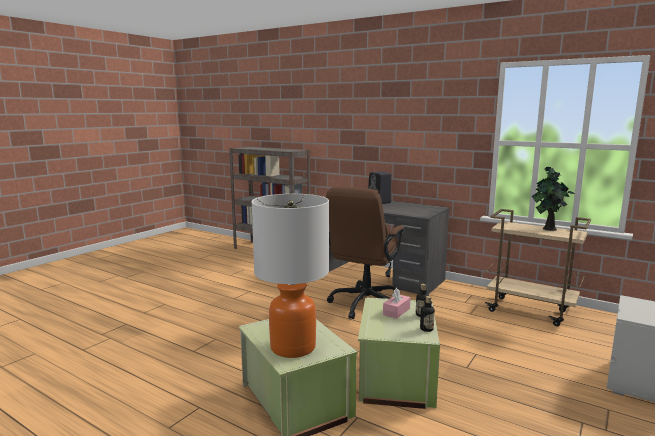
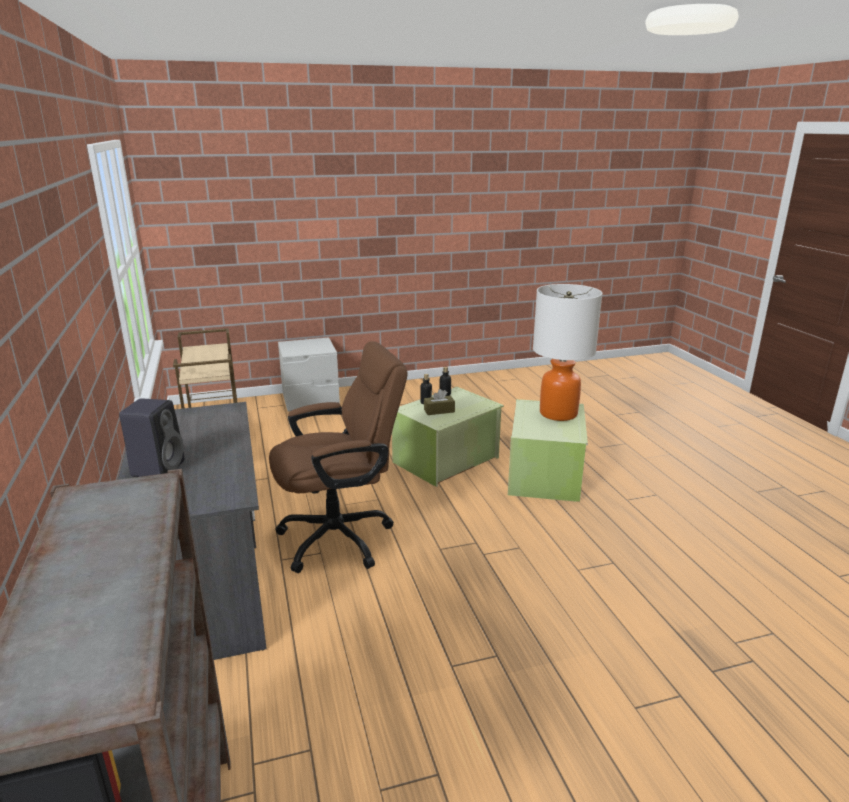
camera: 140 degrees left, 10 degrees up
pink tissue box [383,288,410,319] -> brown tissue box [424,389,455,415]
potted plant [532,166,575,231] -> none

